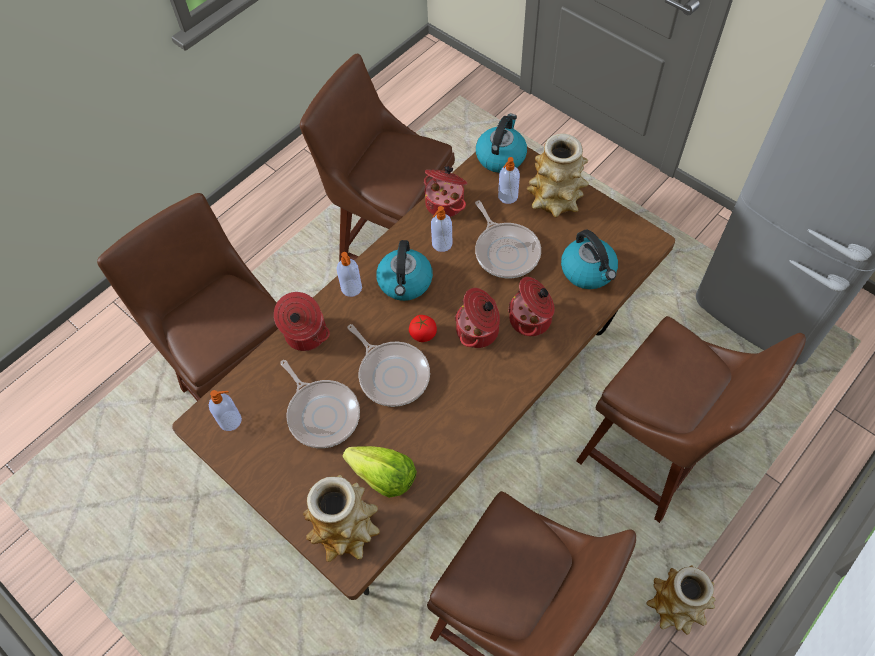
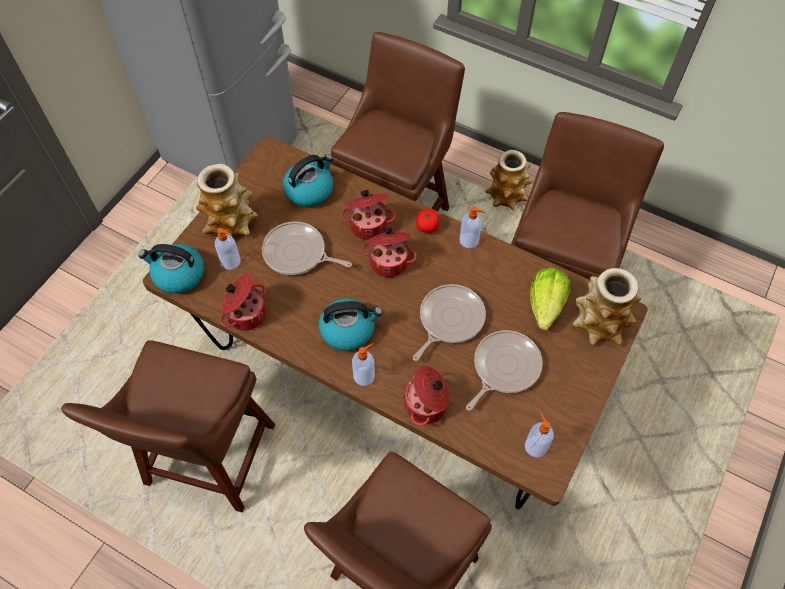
camera: 105 degrees left, 0 degrees up
tomato [409,315,437,342] -> tomato moved to [416,209,439,233]
soap dispenser [431,206,452,252] -> soap dispenser moved to [459,206,486,248]
frying pan [475,201,541,278] -> frying pan turned 120 degrees counterclockwise [262,221,352,275]

